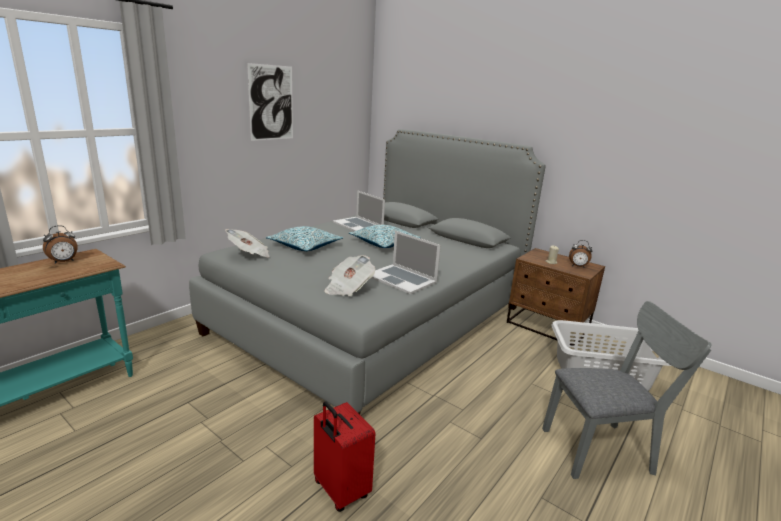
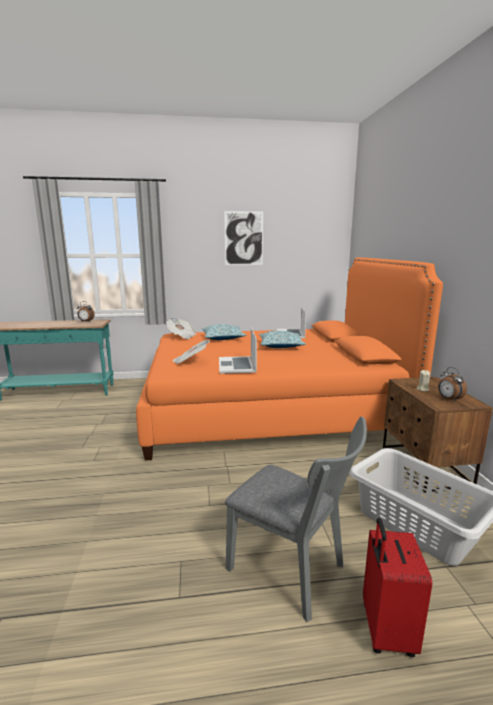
camera: 45 degrees right, 5 degrees down
grey bed [189,129,546,414] -> orange bed [136,257,443,461]
red suitcase [314,401,375,512] -> red suitcase moved to [363,518,432,657]

